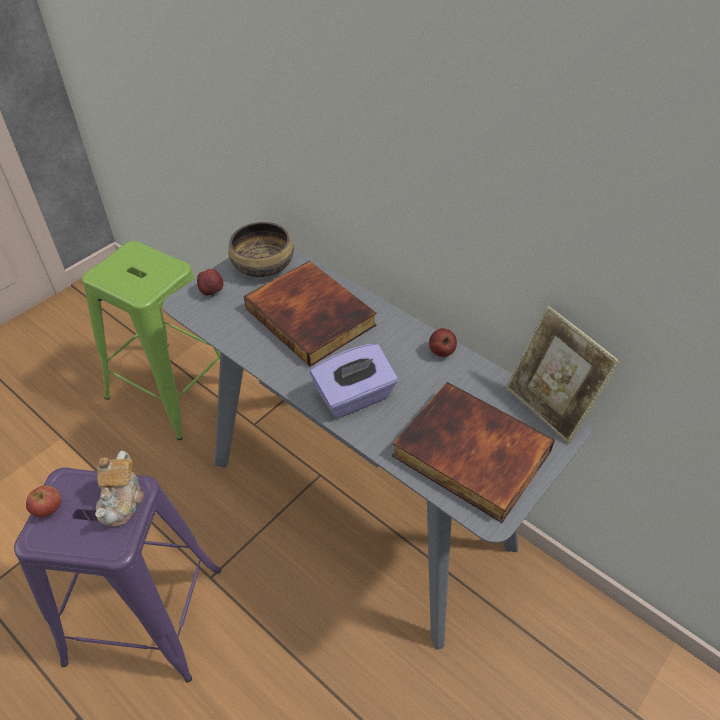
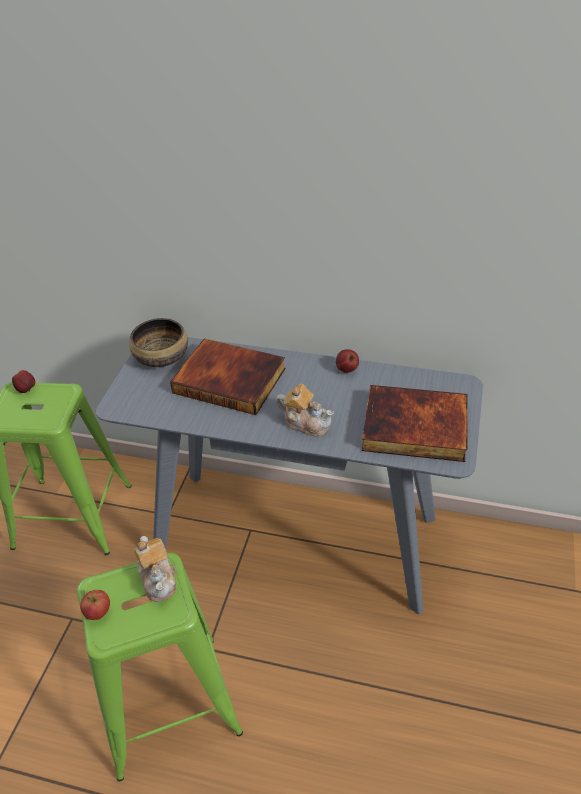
camera: 25 degrees left, 5 degrees down
purple stool [14,467,221,683] -> green stool [77,552,243,781]
apple [197,269,223,296] -> apple moved to [12,370,35,393]
purple tissue box [310,344,398,418] -> teapot [276,384,334,436]
picture frame [505,306,621,444] -> none

